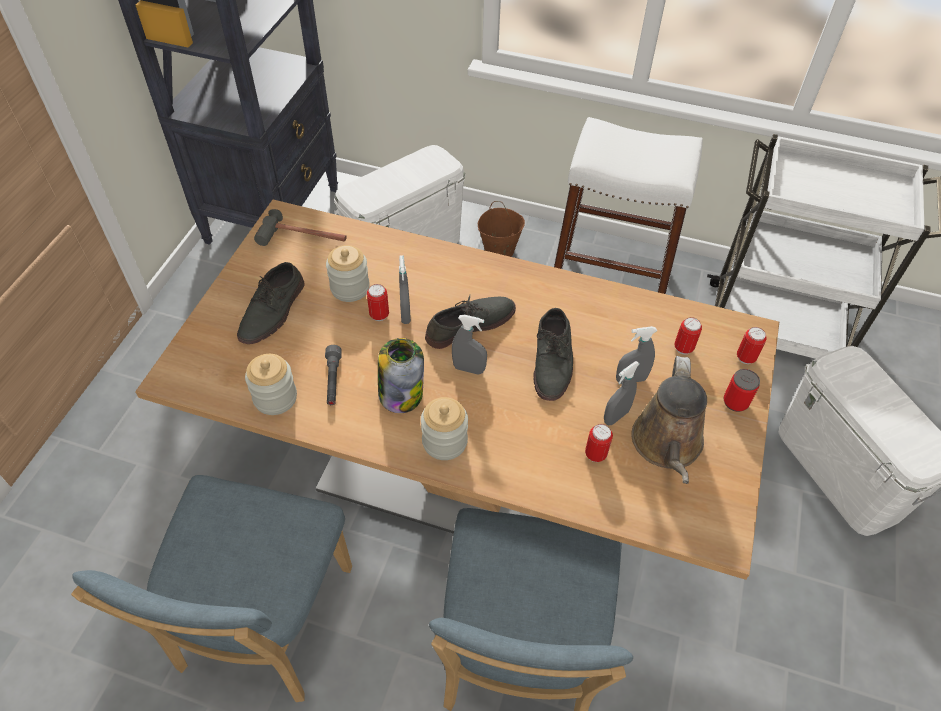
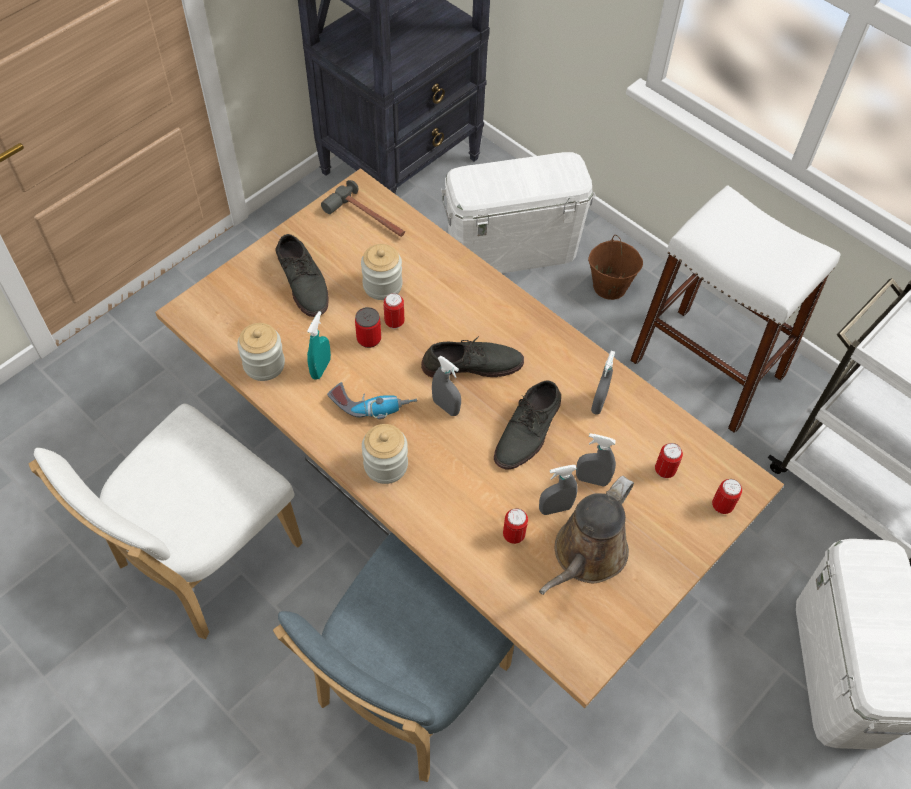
camera: 25 degrees right, 5 degrees up
blue chair [71,475,352,702] -> white chair [29,404,303,639]
grey shoe [237,262,304,344] -> grey shoe turned 75 degrees counterclockwise [276,234,329,317]
grey flashlight [325,345,342,405] -> turquoise spray bottle [307,311,331,380]
jar [378,338,424,413] -> power drill [327,382,417,419]
grey spray bottle [399,255,411,324] -> grey spray bottle moved to [591,351,615,415]
can [724,369,760,412] -> can moved to [355,307,381,348]

